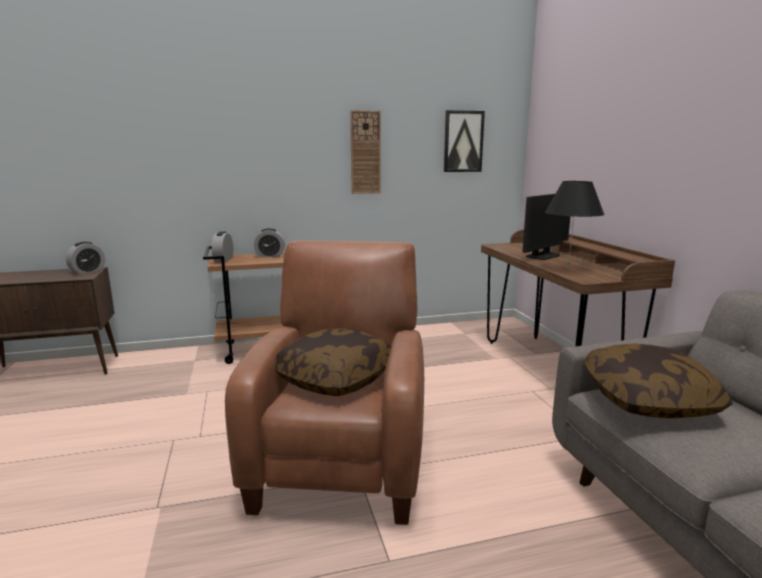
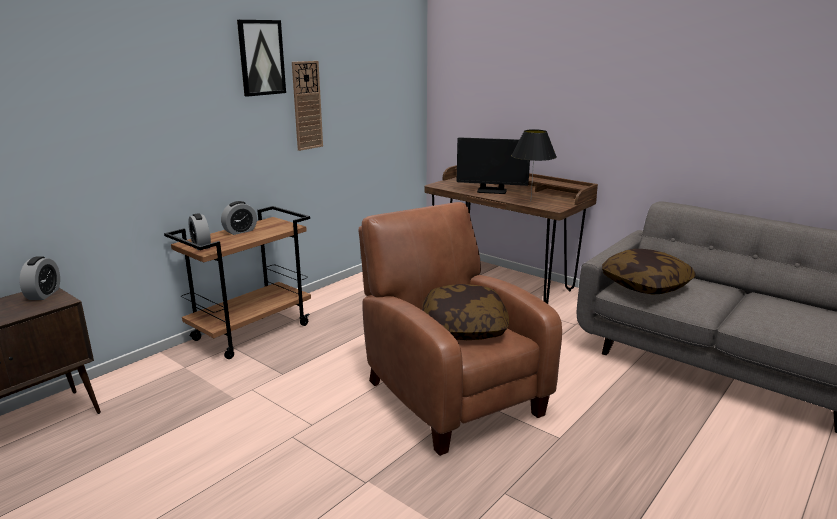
camera: 35 degrees left, 5 degrees up
picture [444,110,485,172] -> picture moved to [237,20,286,97]
monitor [522,194,570,260] -> monitor turned 90 degrees clockwise [457,137,530,194]

